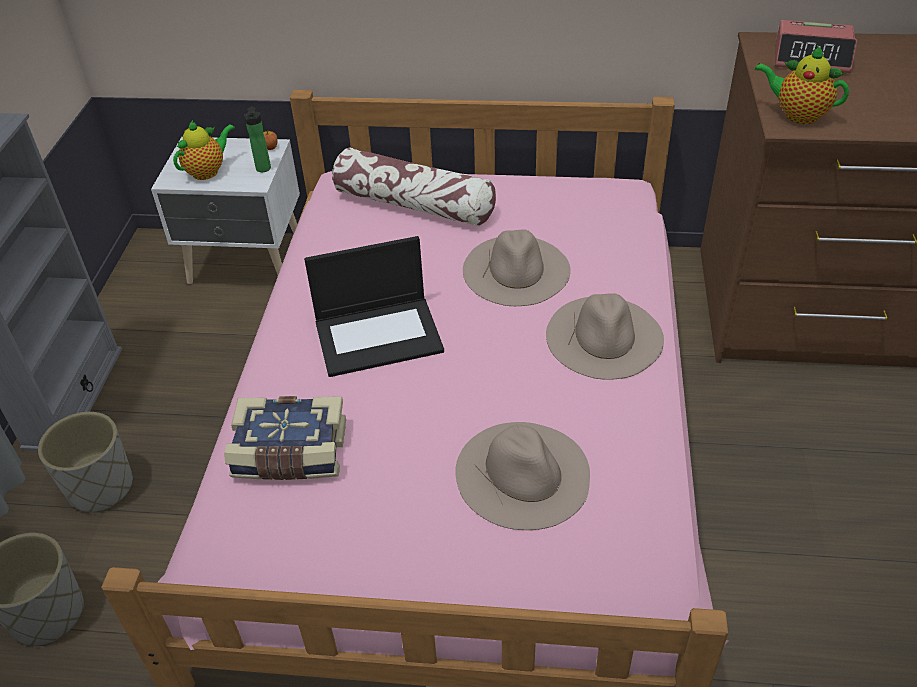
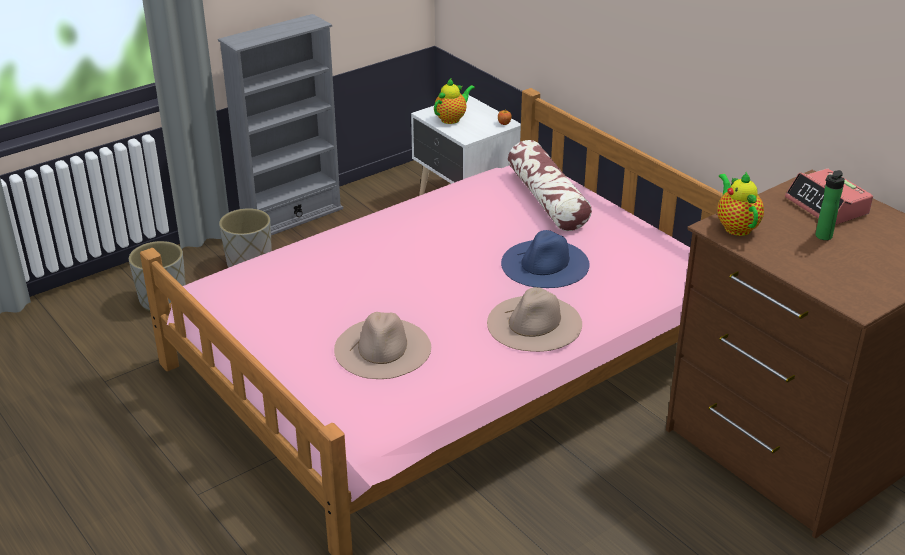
camera: 45 degrees right, 10 degrees down
teapot [173,120,235,180] -> teapot turned 45 degrees counterclockwise [434,79,475,124]
book [224,396,346,480] -> none
bottle [244,106,271,172] -> bottle moved to [816,170,845,240]
laptop [304,236,444,377] -> none
beige hat [463,229,571,306] -> blue hat [501,230,590,288]

